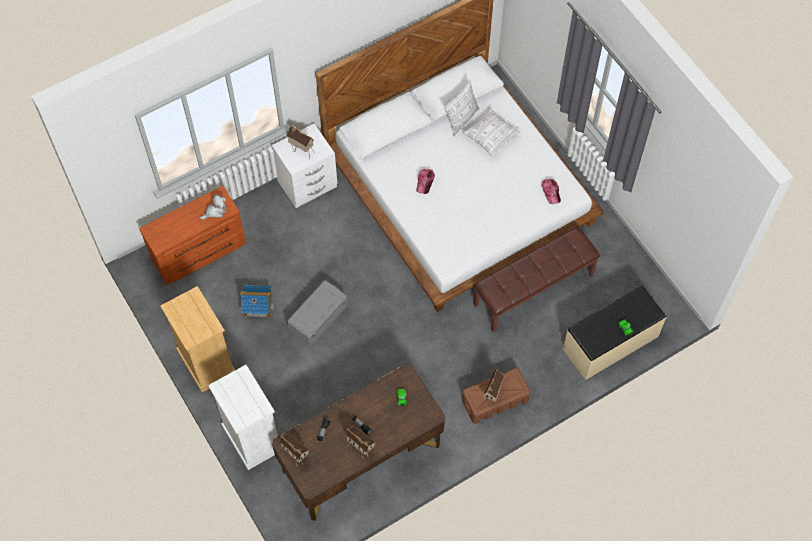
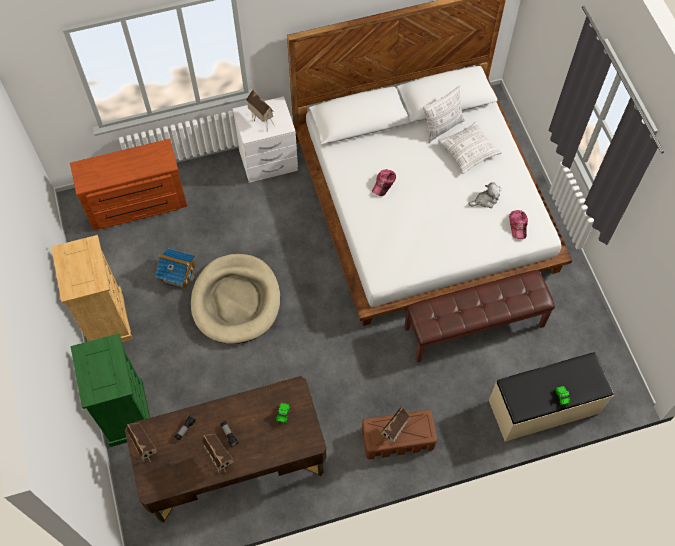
camera: 15 degrees right, 0 degrees up
plush toy [200,194,227,220] -> plush toy moved to [469,183,502,208]
white dresser [208,365,278,470] -> green dresser [70,333,150,447]
grey storage box [287,280,348,346] -> beige dog bed [191,254,280,344]

